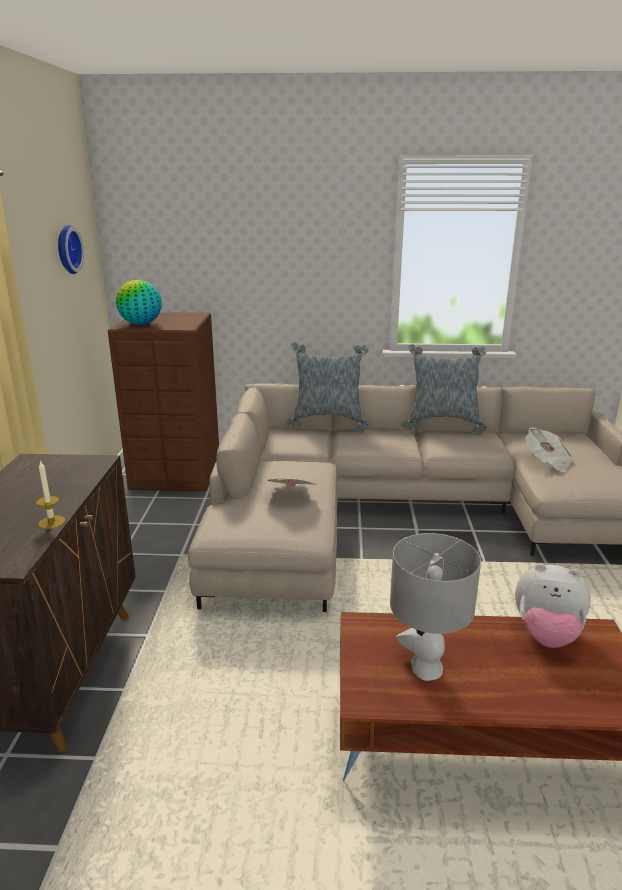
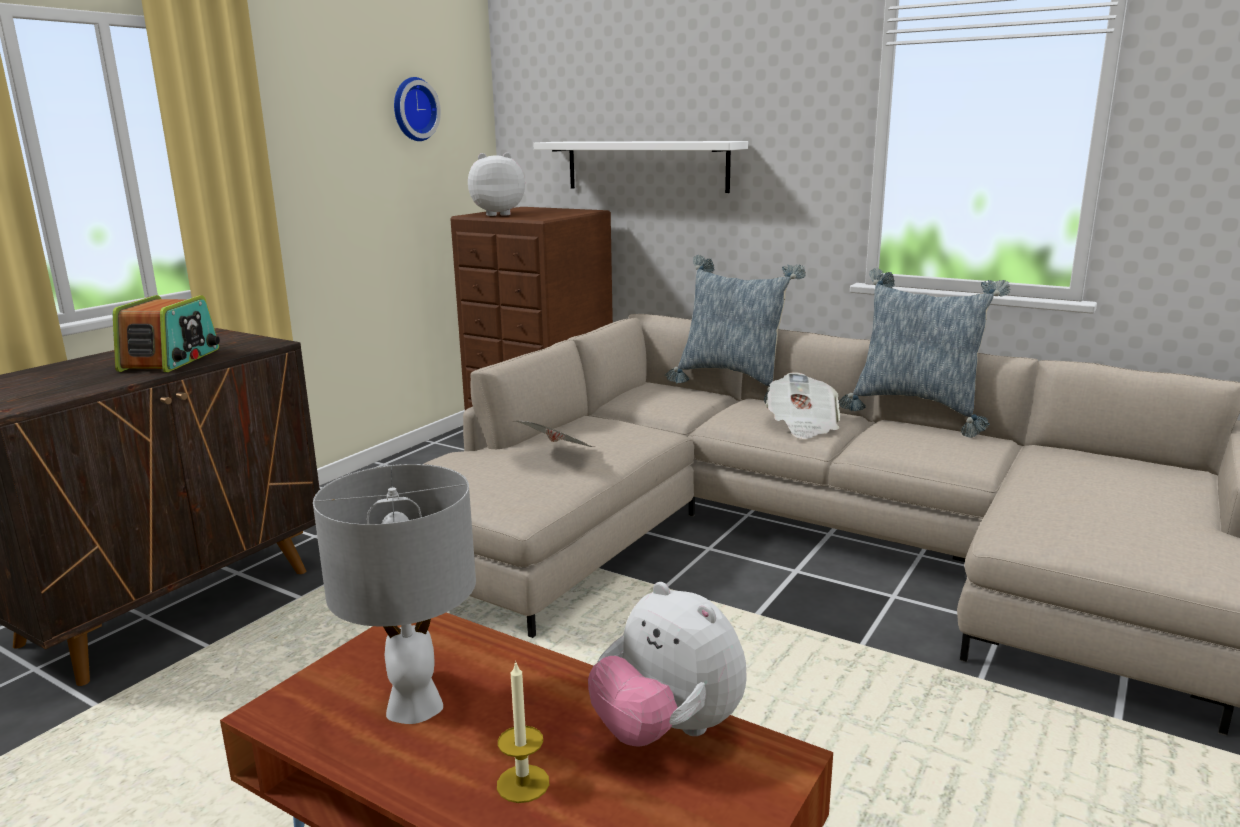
camera: 30 degrees right, 5 degrees down
candle [36,460,65,529] -> candle moved to [497,660,549,803]
globe [116,280,162,325] -> plush toy [468,153,525,216]
newspaper [525,427,574,472] -> newspaper moved to [766,372,840,439]
none -> radio [113,295,220,372]
none -> white shelf [533,141,748,193]

